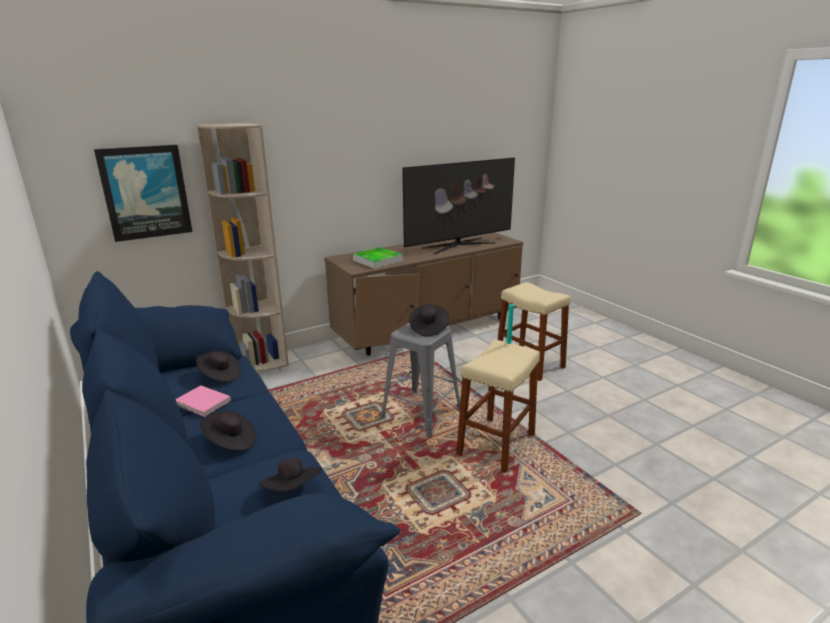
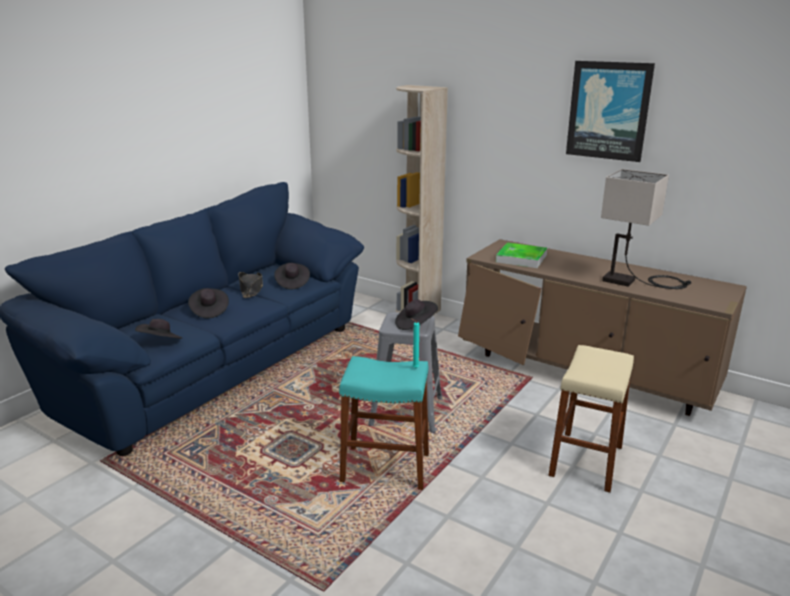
camera: 65 degrees right, 0 degrees up
picture [94,145,192,242] -> picture moved to [566,61,655,162]
pink book [176,386,231,417] -> black hat [238,272,263,298]
television [402,158,515,254] -> table lamp [601,169,691,289]
beige stool [456,340,540,473] -> turquoise stool [339,356,429,491]

